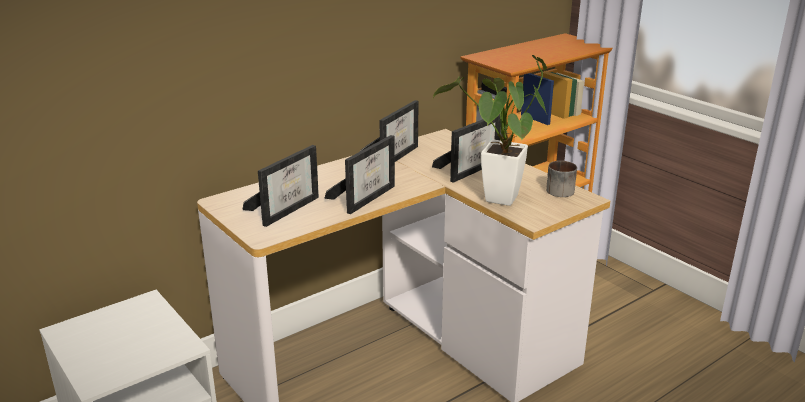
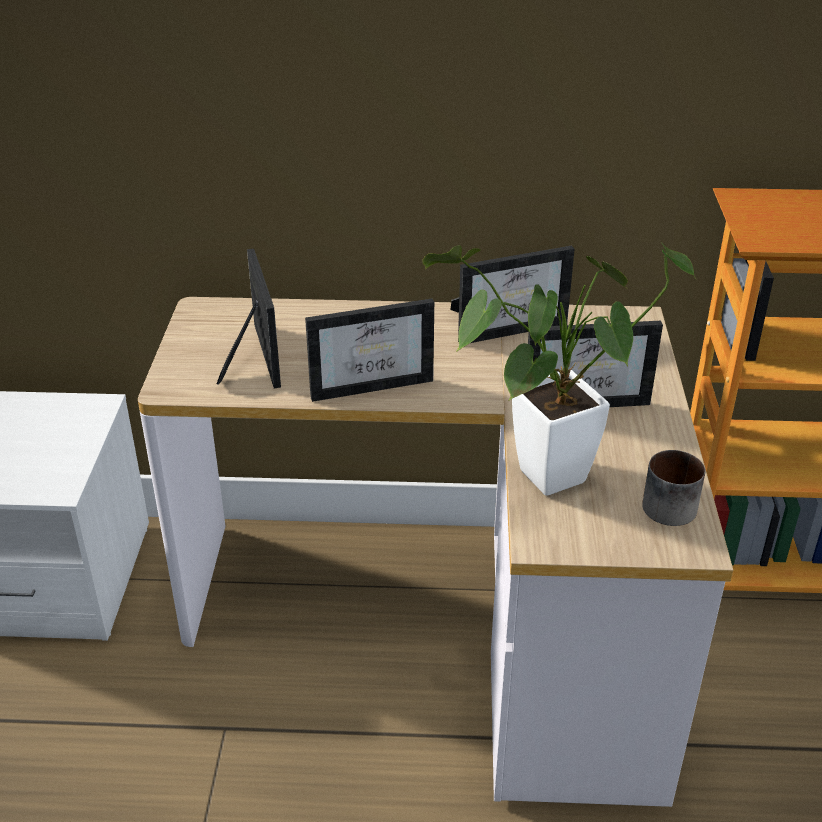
camera: 40 degrees right, 10 degrees up
picture frame [243,145,319,227] -> picture frame turned 90 degrees counterclockwise [217,249,281,388]

